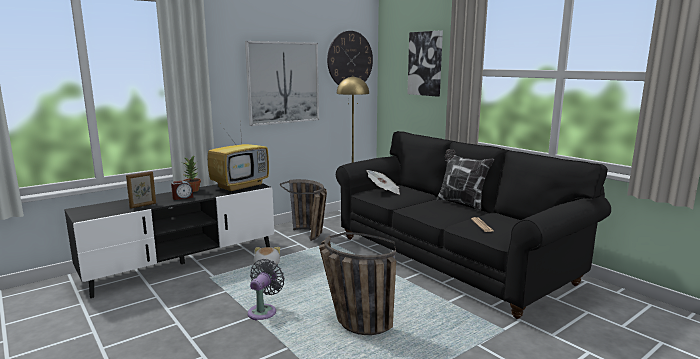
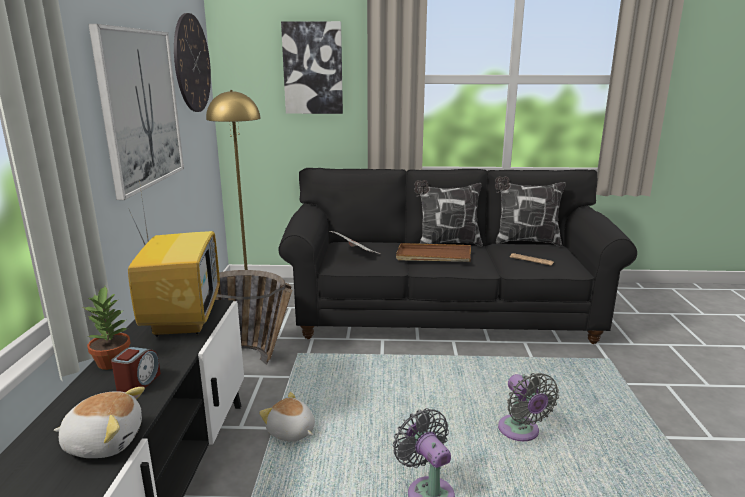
camera: 50 degrees left, 5 degrees up
picture frame [126,171,156,208] -> plush toy [54,387,145,458]
basket [319,232,396,335] -> grey fan [498,373,559,441]
none -> brown tray [396,243,471,262]
none -> pillow [495,176,566,247]

